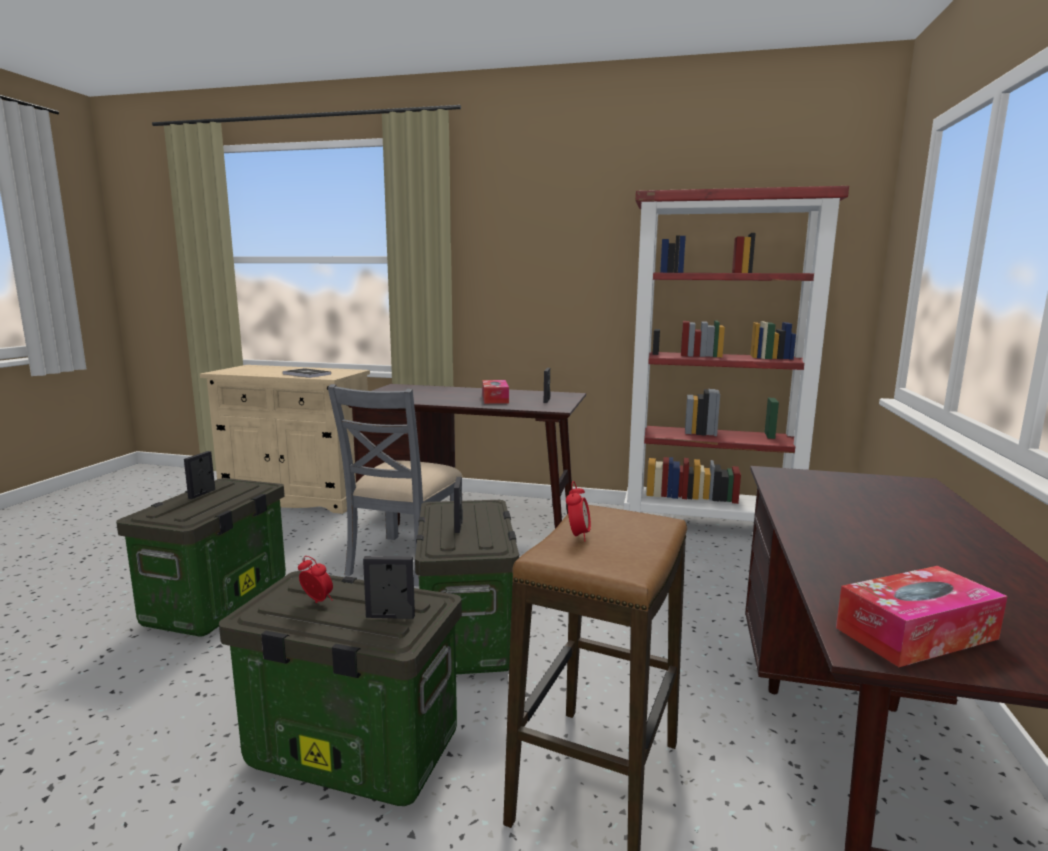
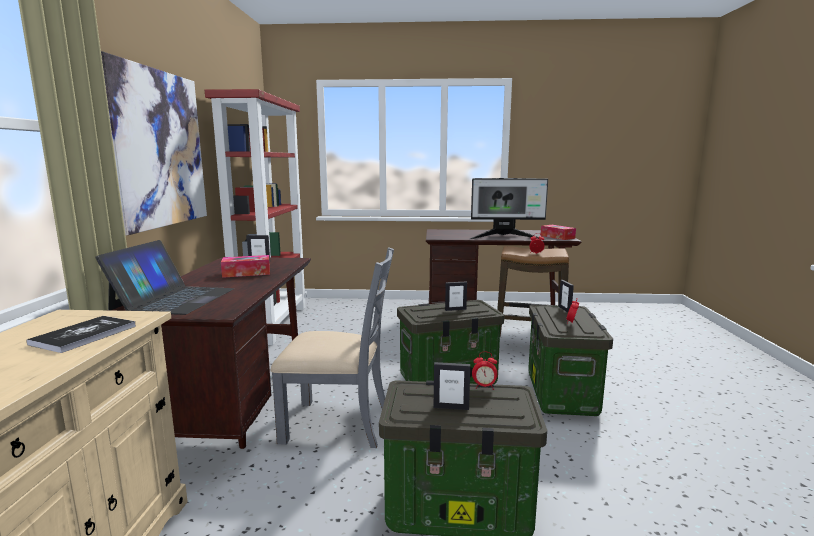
camera: 100 degrees left, 0 degrees up
none -> laptop [95,240,234,315]
none -> picture [101,51,207,236]
none -> monitor [470,178,548,240]
none -> alarm clock [472,351,498,390]

